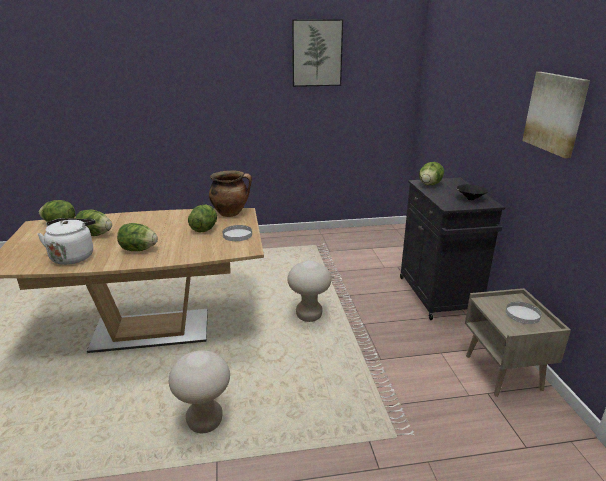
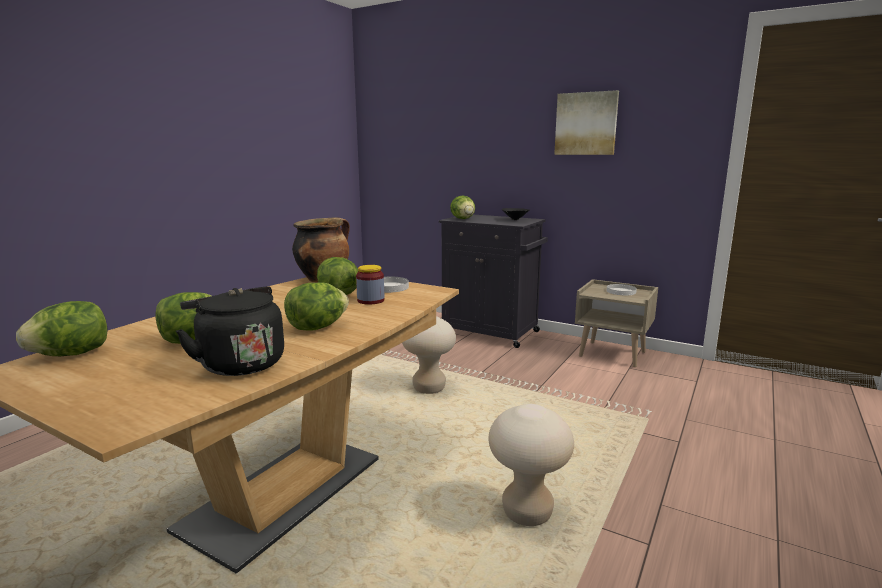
camera: 50 degrees left, 10 degrees down
white kettle [37,218,96,265] -> black kettle [176,286,284,376]
picture [292,19,343,87] -> none
none -> jar [356,265,384,305]

